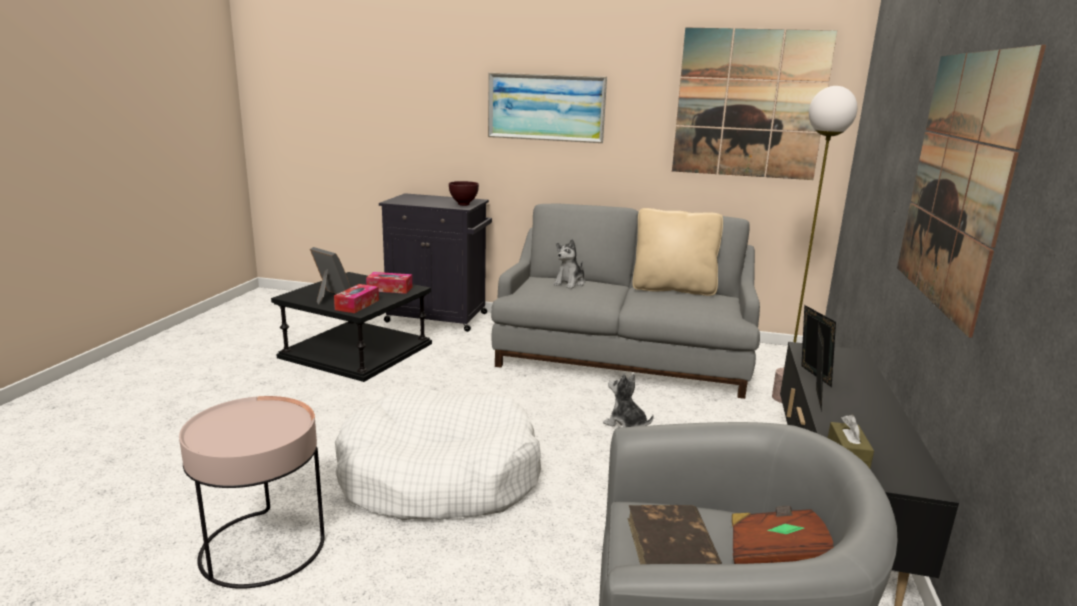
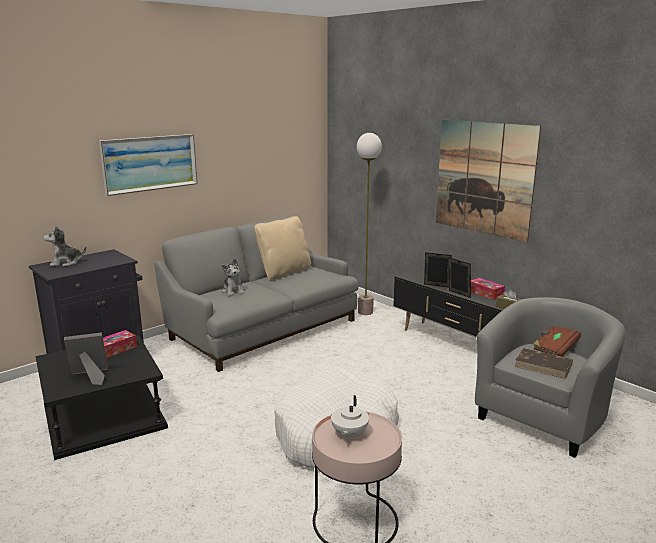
camera: 55 degrees left, 0 degrees up
tissue box [334,284,379,313] -> tissue box moved to [471,278,505,300]
brown bowl [449,181,479,206] -> none
plush toy [603,374,654,429] -> plush toy moved to [43,226,86,267]
picture [672,28,837,180] -> none
none -> white teapot [331,395,369,440]

